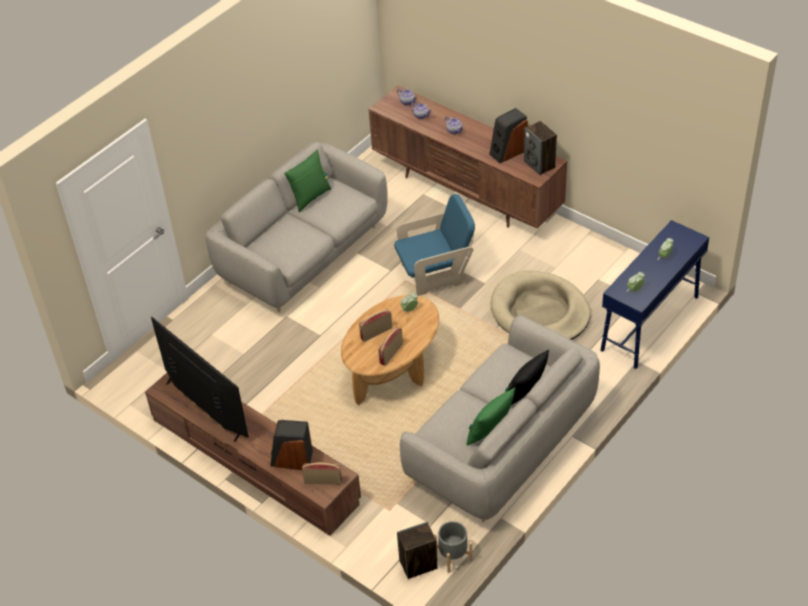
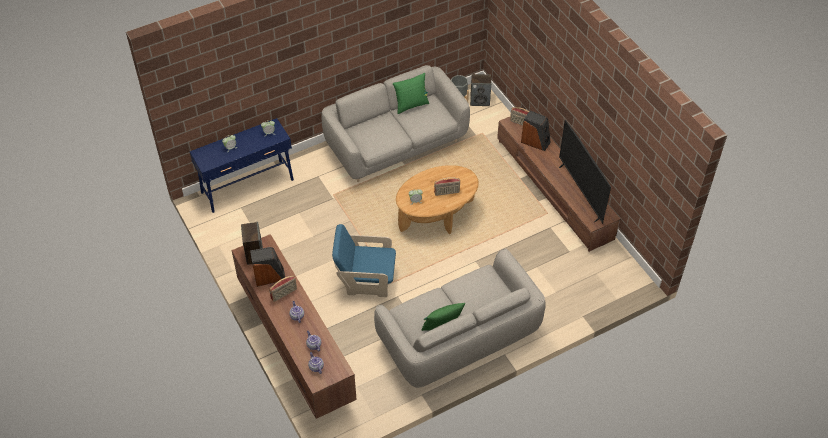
camera: 160 degrees left, 5 degrees up
radio [378,327,403,366] -> radio moved to [269,275,297,302]
beige dog bed [490,271,591,340] -> none
black pillow [505,350,549,405] -> none

